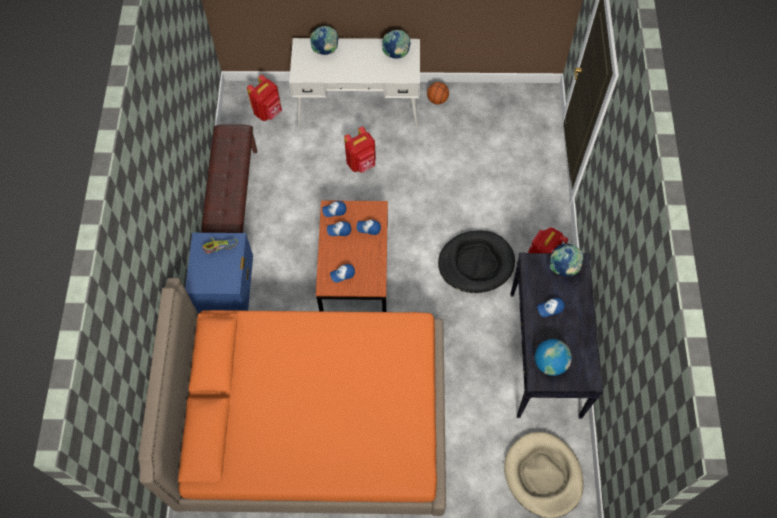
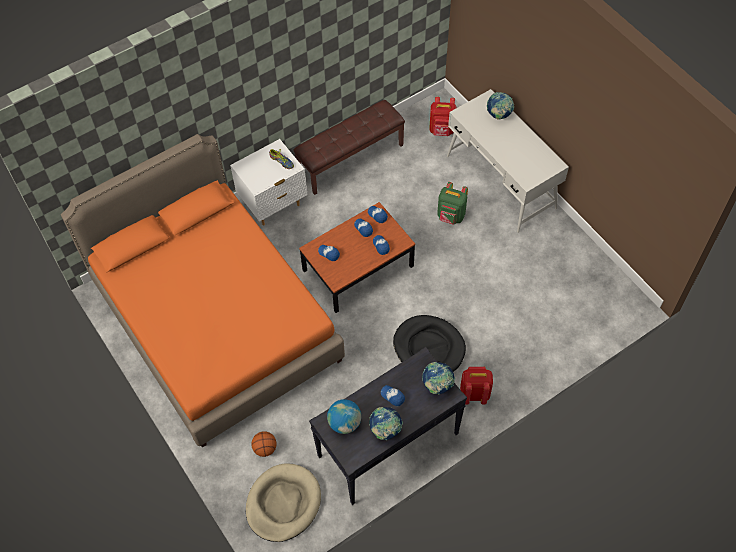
camera: 55 degrees right, 5 degrees down
blue nightstand [185,233,253,314] -> white nightstand [230,139,307,226]
red backpack [344,126,376,173] -> green backpack [437,182,468,224]
globe [382,30,411,59] -> globe moved to [369,407,403,440]
basketball [427,82,449,104] -> basketball moved to [251,431,277,457]

